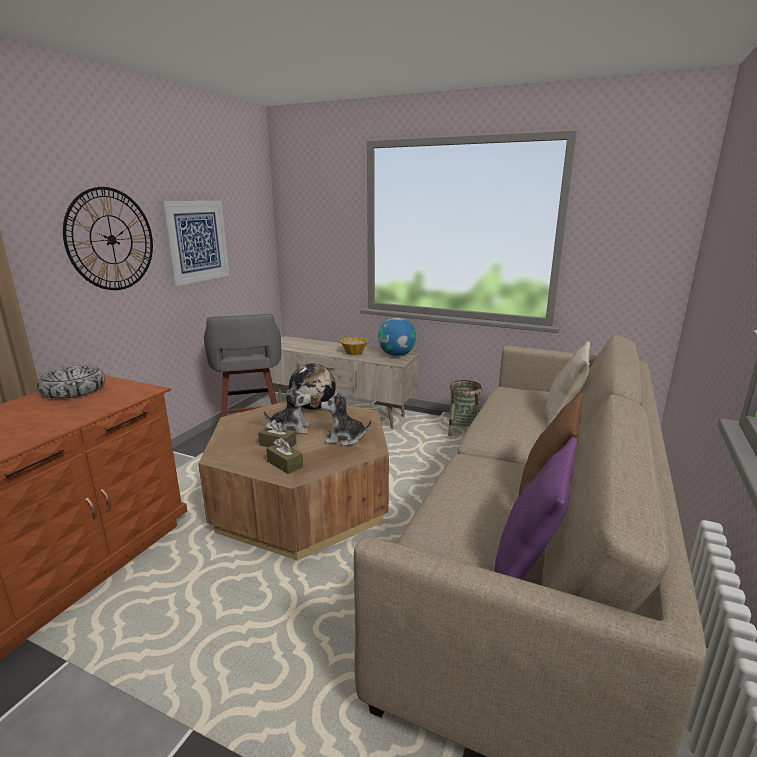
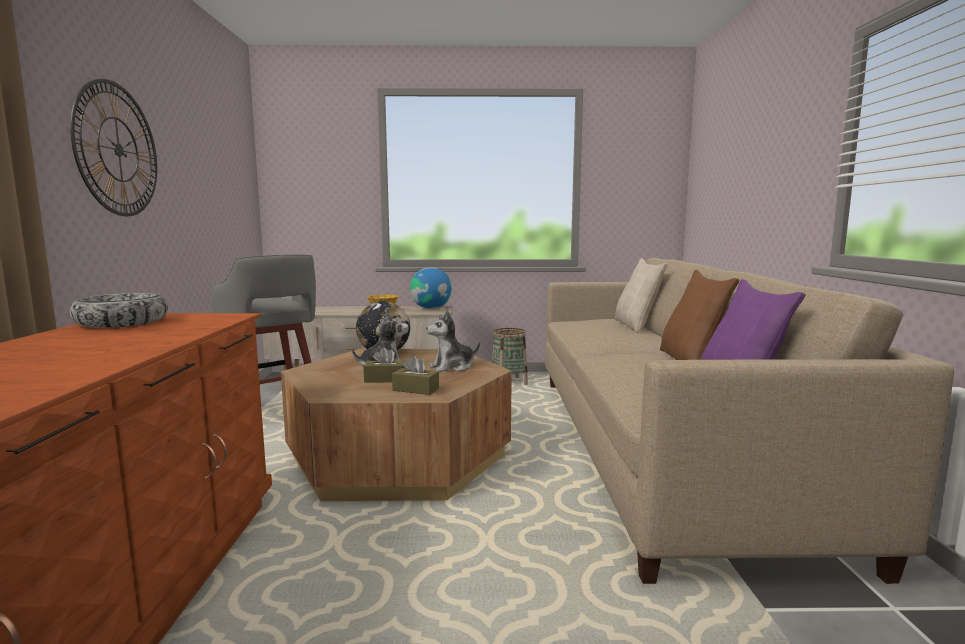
camera: 25 degrees left, 10 degrees down
picture [161,201,229,286] -> none

